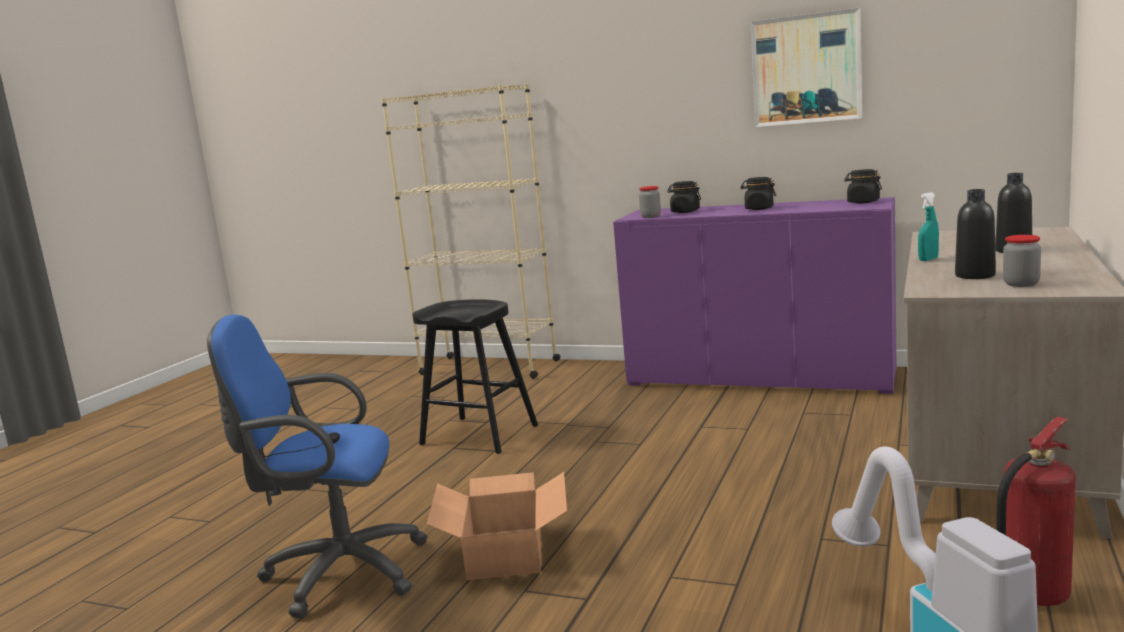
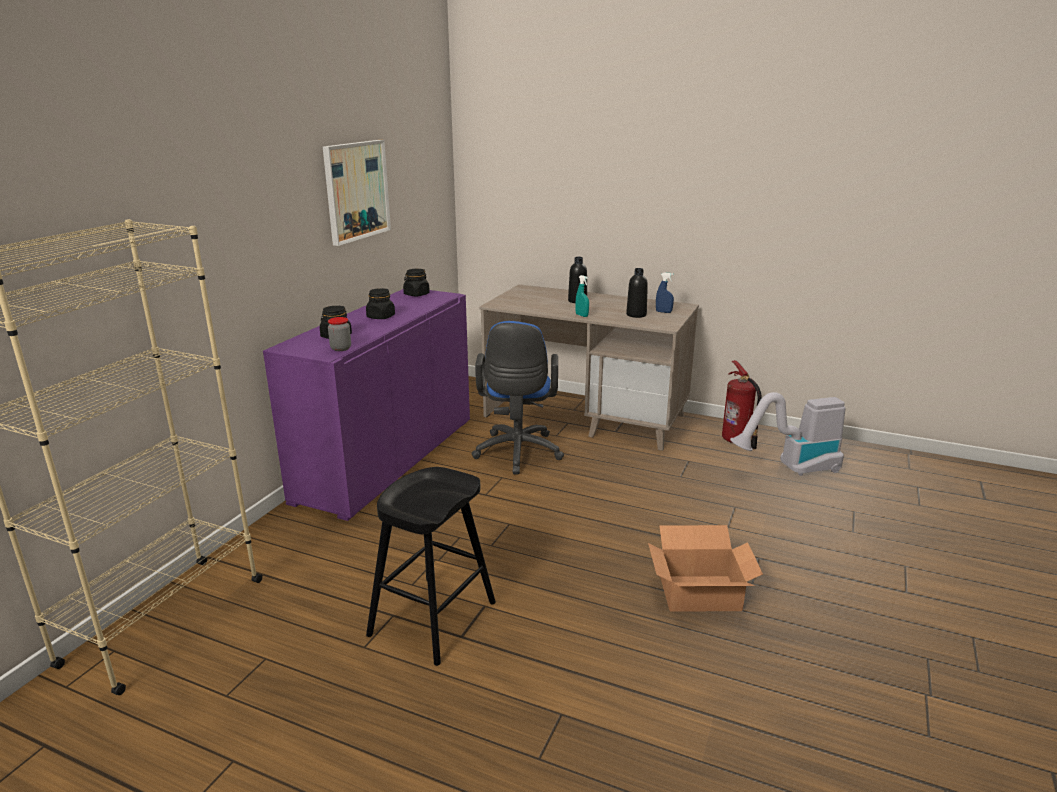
camera: 90 degrees left, 10 degrees up
blue office chair [207,314,428,618] -> blue office chair moved to [472,321,564,474]
jar [1003,235,1041,287] -> blue spray bottle [656,272,674,313]

